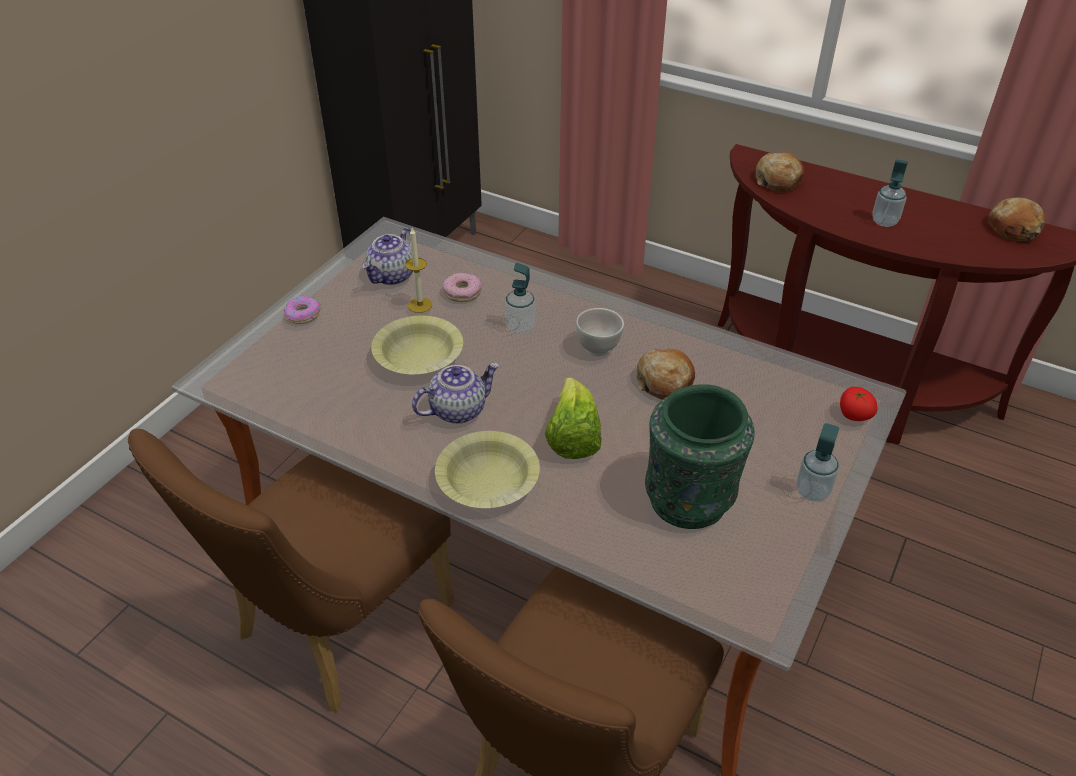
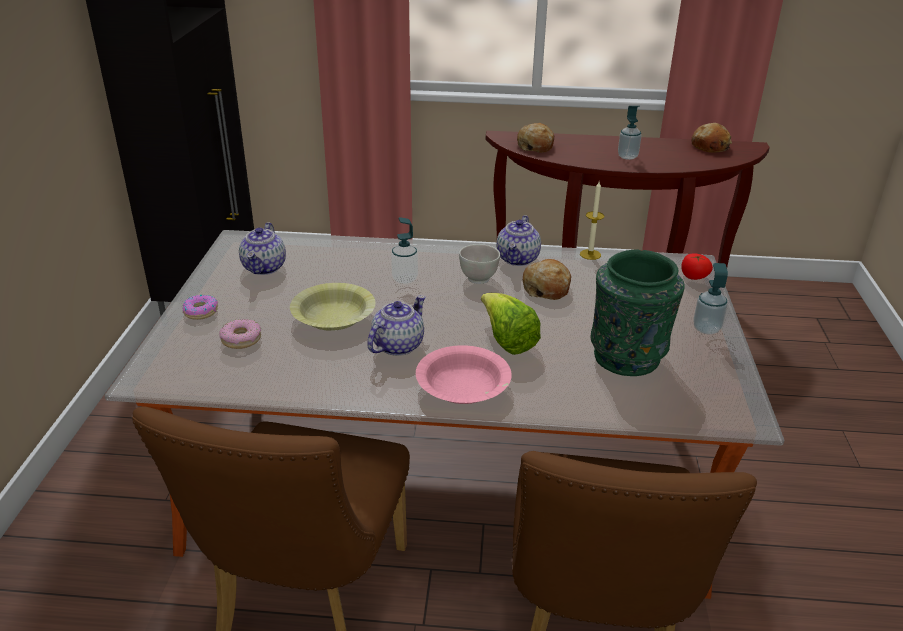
camera: 25 degrees left, 10 degrees down
candle [405,228,432,313] -> candle moved to [580,182,604,260]
yellow bowl [435,431,540,508] -> pink bowl [416,345,512,404]
donut [442,272,482,302] -> donut moved to [219,319,261,349]
none -> teapot [497,215,541,266]

